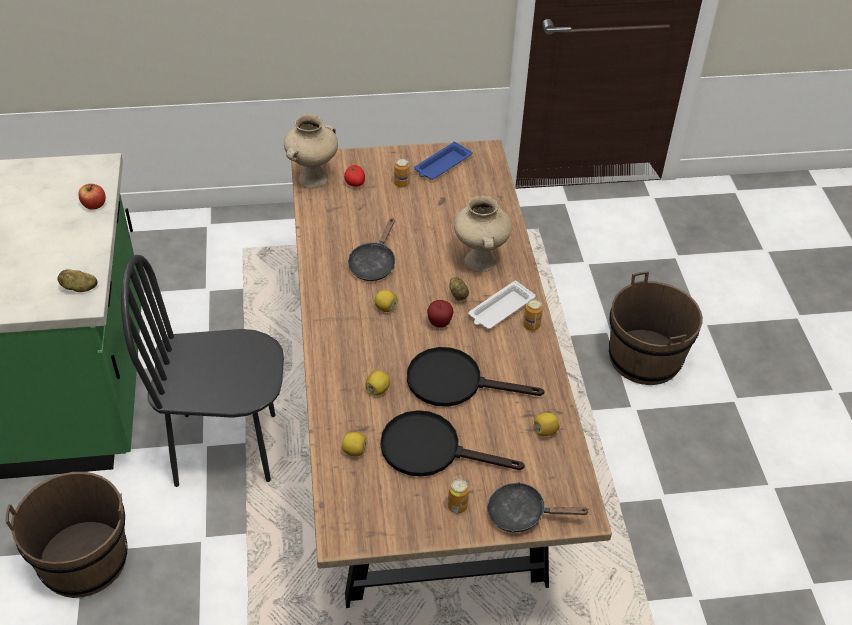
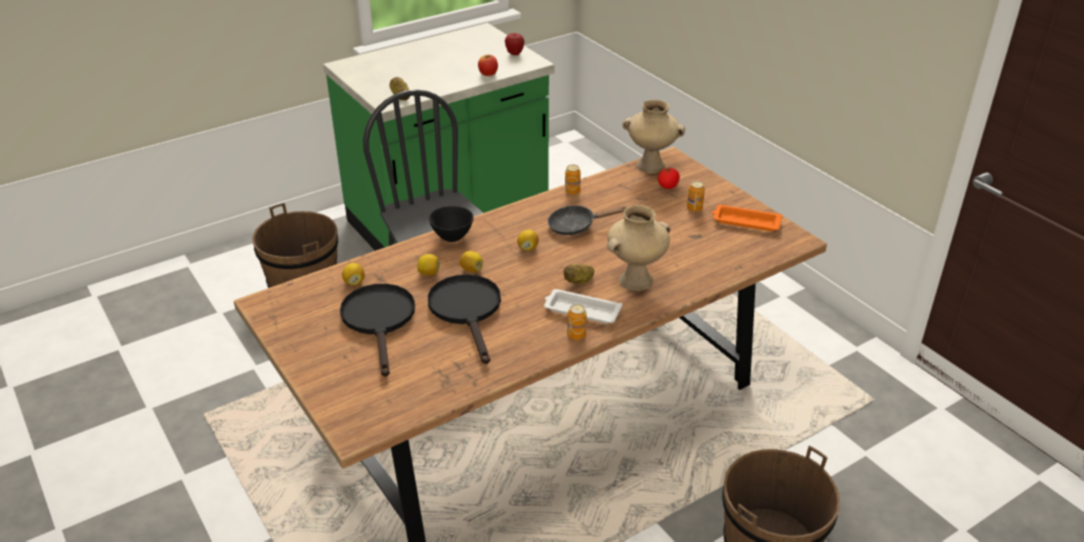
camera: 65 degrees right, 10 degrees down
blue tray [414,141,472,180] -> orange tray [712,205,782,231]
apple [427,300,454,328] -> apple moved to [505,33,524,55]
can [448,478,469,513] -> can moved to [565,165,581,195]
black frying pan [487,482,590,533] -> none
lemon [534,413,559,436] -> lemon moved to [459,251,483,272]
none -> black bowl [429,206,473,242]

